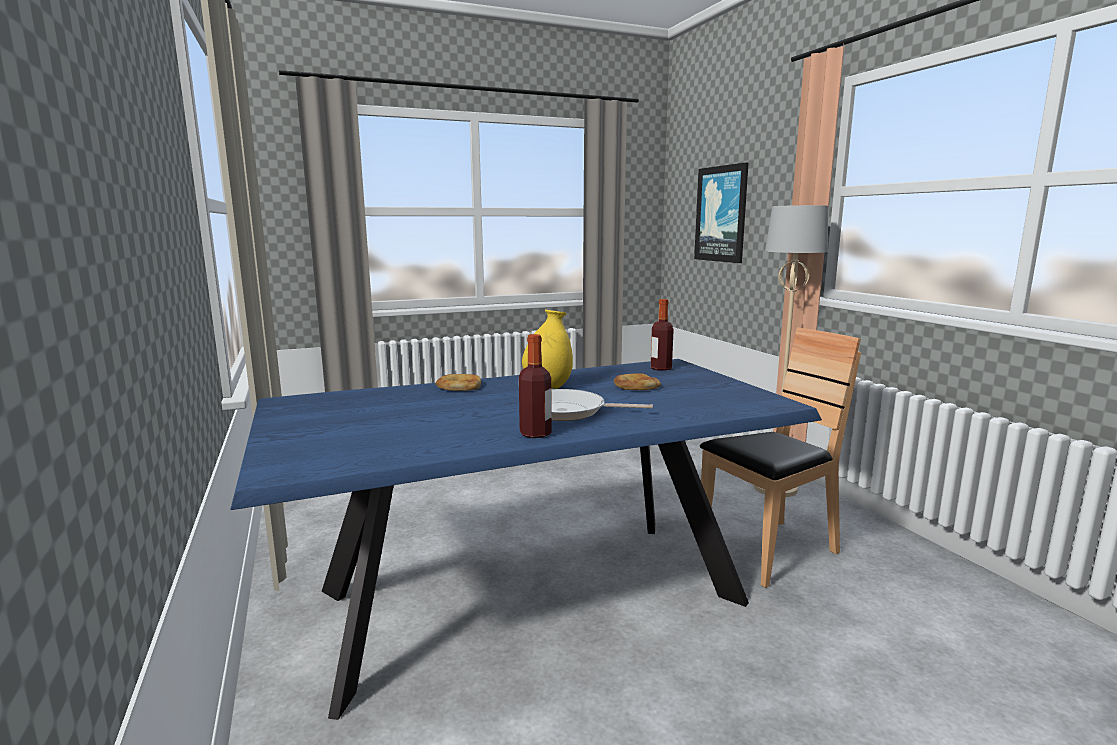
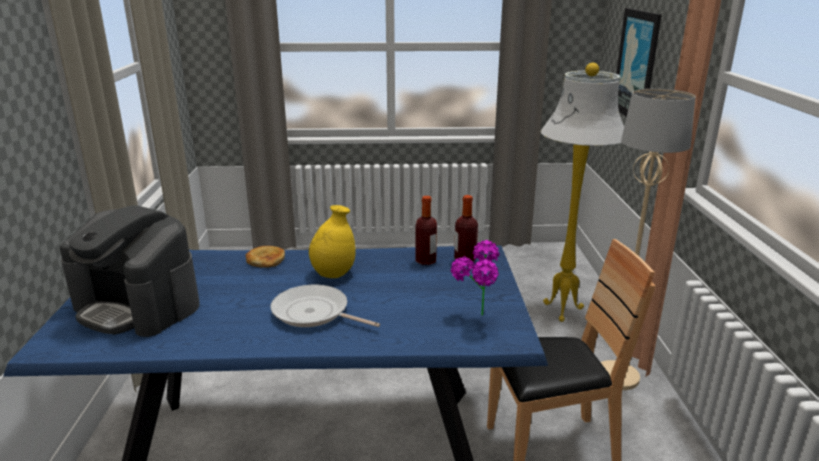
camera: 20 degrees right, 10 degrees up
bottle [519,334,552,438] -> bottle moved to [415,196,437,265]
bread [614,373,661,390] -> none
none -> coffee machine [60,205,199,337]
none -> potted plant [451,240,499,316]
none -> white floor lamp [541,63,624,322]

